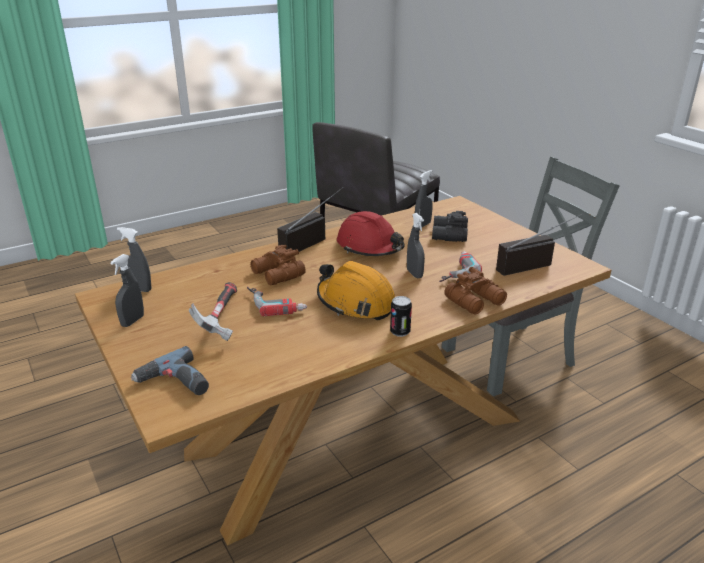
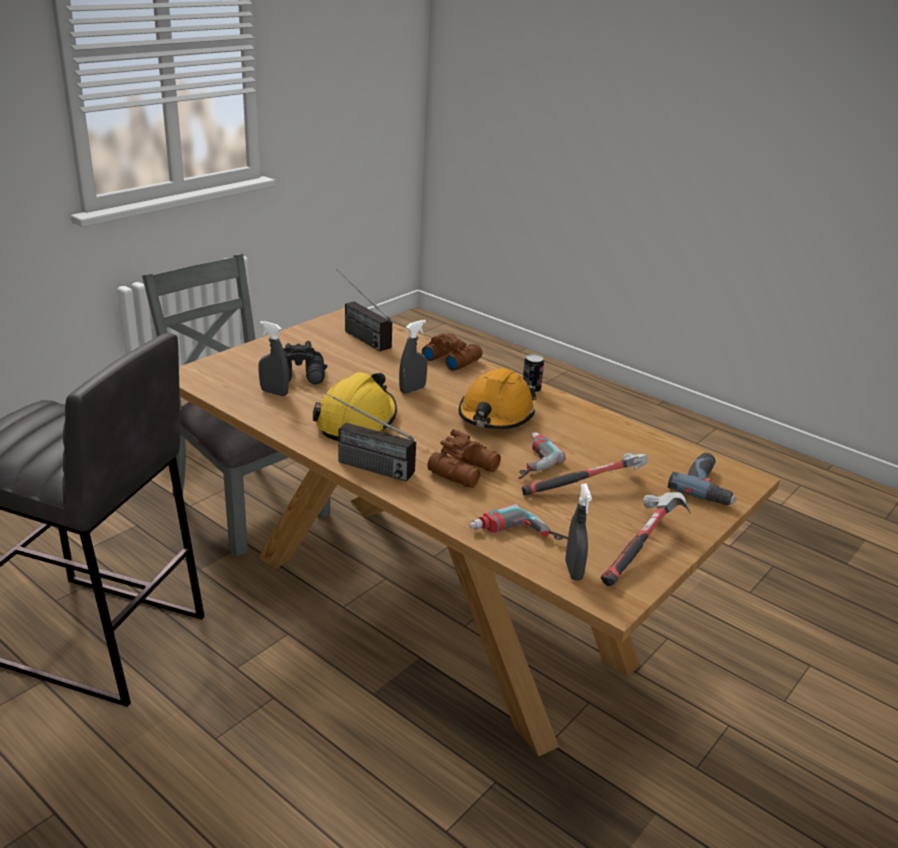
camera: 110 degrees left, 0 degrees up
grey spray bottle [110,254,144,327] -> hammer [601,492,691,586]
red hard hat [337,211,405,256] -> yellow hard hat [313,372,397,441]
power drill [439,251,482,282] -> power drill moved to [469,504,568,540]

